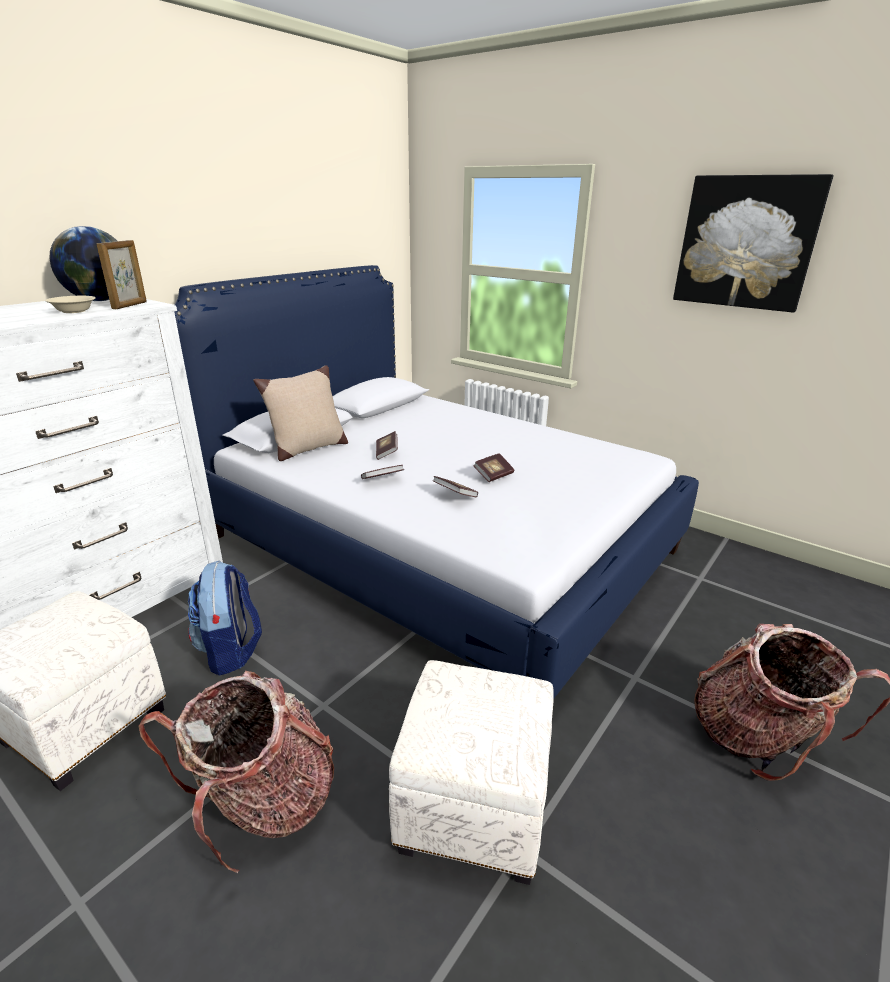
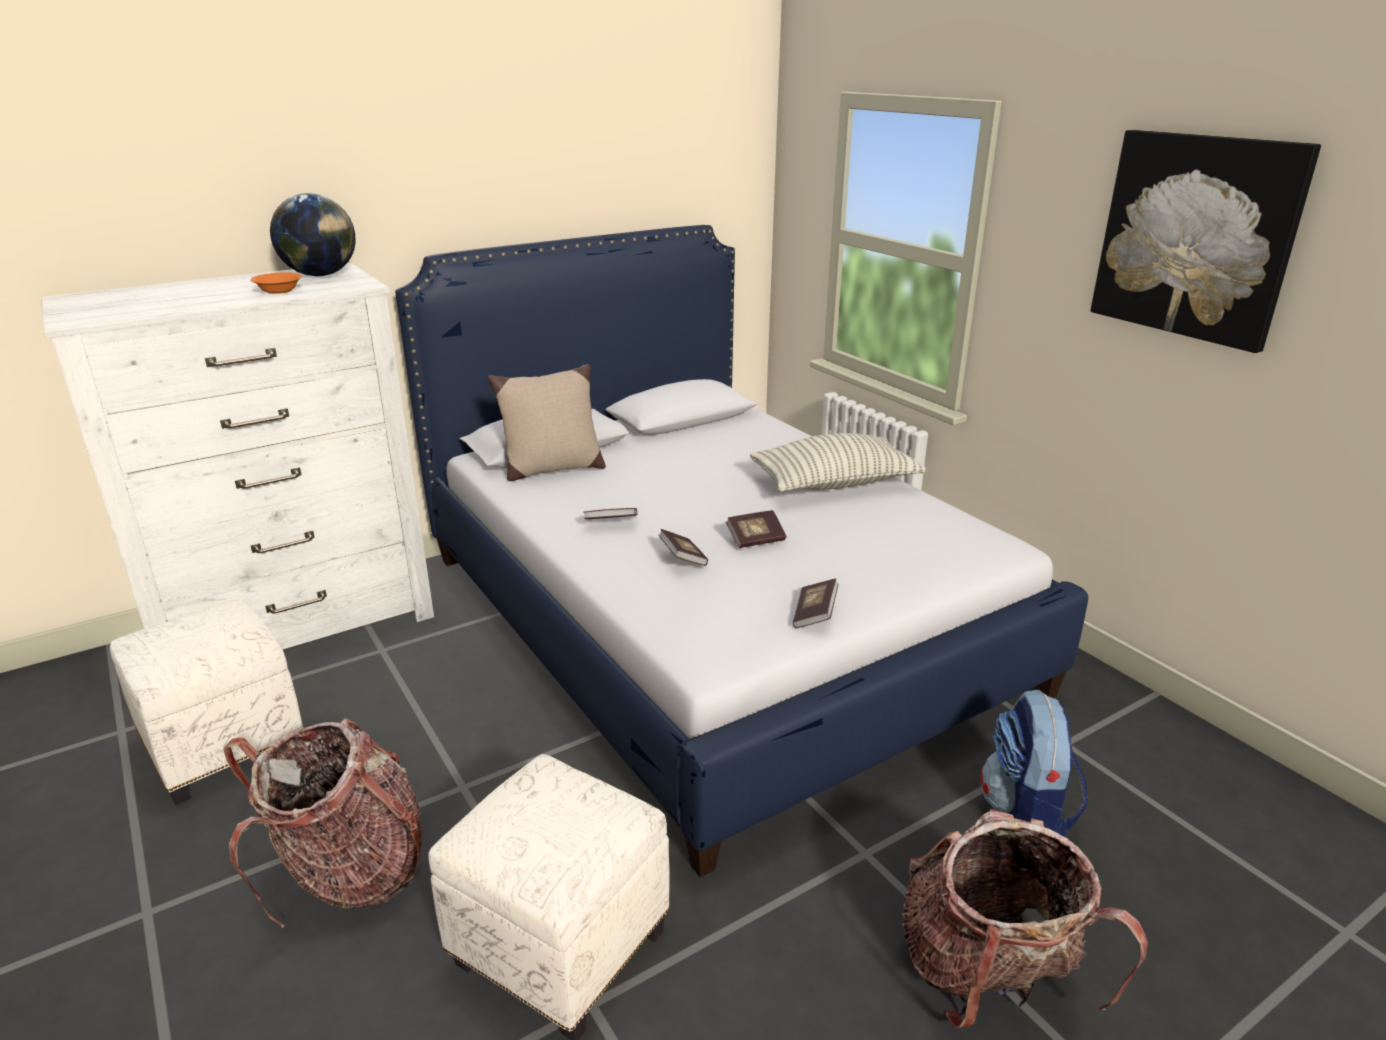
camera: 20 degrees right, 0 degrees up
beige bowl [45,296,96,313] -> orange bowl [250,272,302,294]
picture frame [97,240,147,309] -> none
backpack [188,560,262,676] -> backpack moved to [980,689,1089,836]
book [376,431,398,460] -> book moved to [793,578,839,628]
none -> pillow [750,433,925,492]

